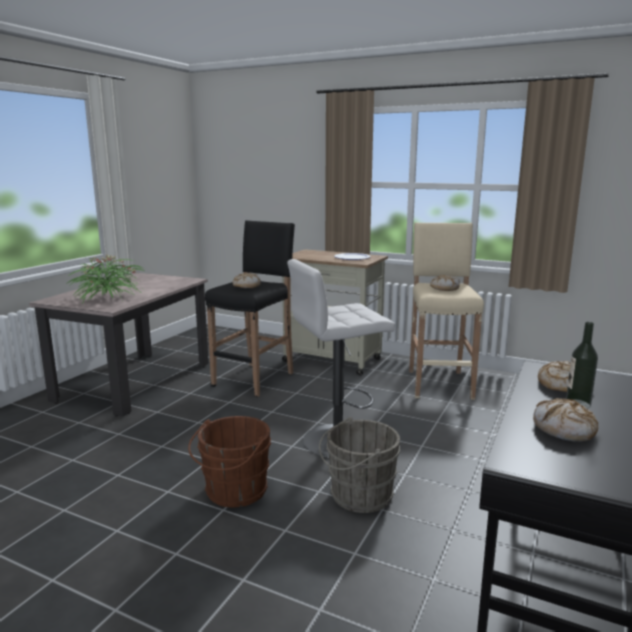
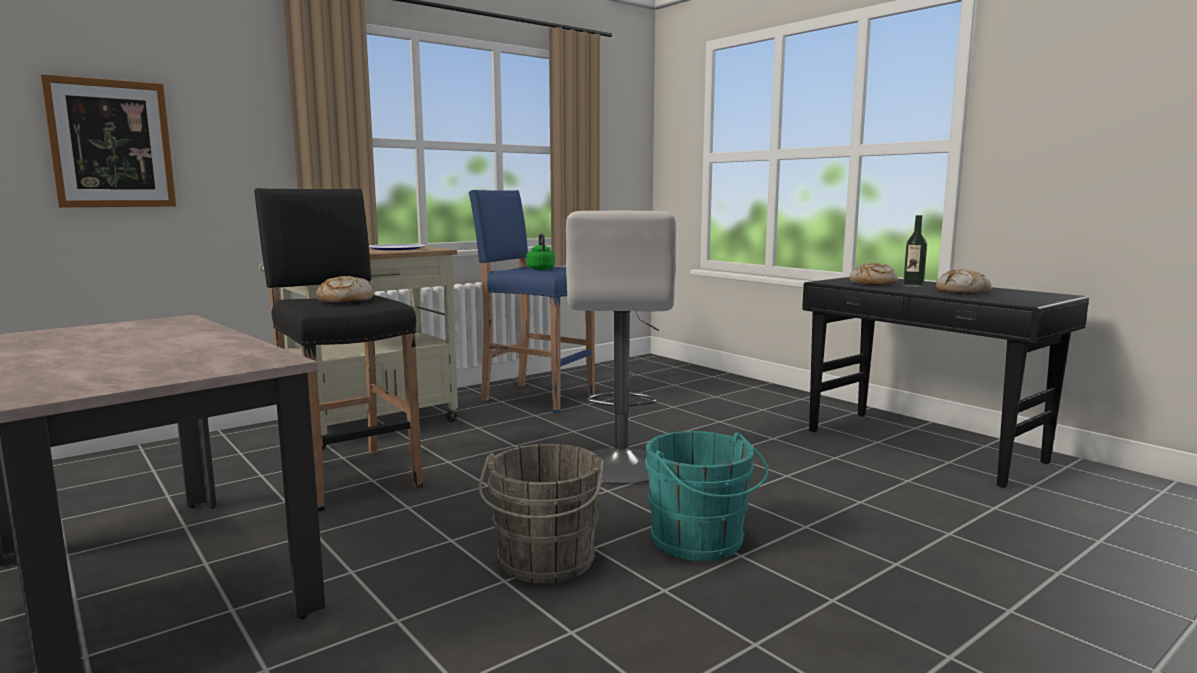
camera: 65 degrees left, 5 degrees down
potted plant [66,254,146,302] -> none
brown bucket [188,416,271,508] -> turquoise bucket [645,431,769,561]
grey bucket [319,417,401,513] -> grey bucket moved to [478,444,604,583]
beige stool [409,222,484,400] -> blue stool [469,190,595,413]
bread [430,275,460,291] -> green kettle [527,233,555,270]
none -> picture [41,74,176,208]

